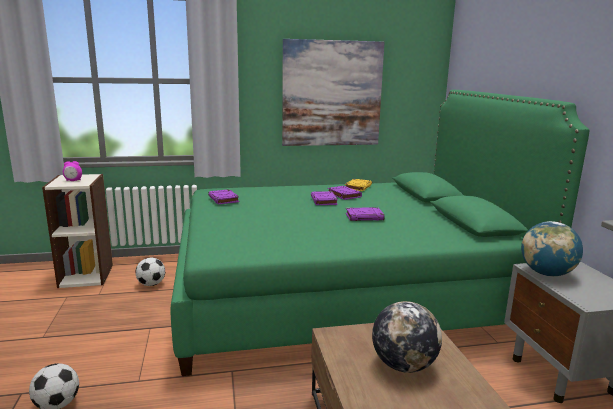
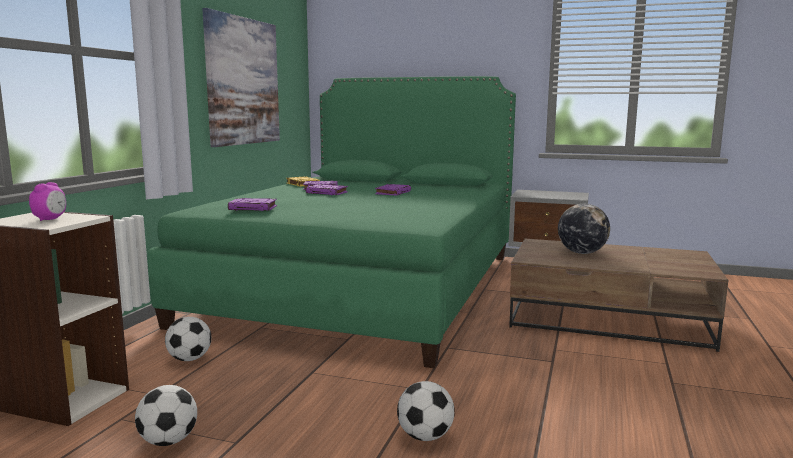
camera: 60 degrees left, 5 degrees down
globe [521,221,583,276] -> none
none -> football [135,385,197,446]

